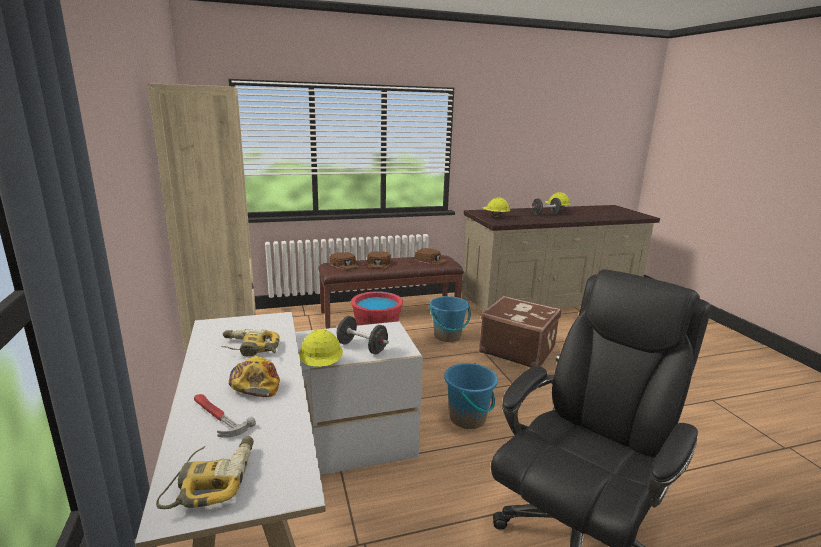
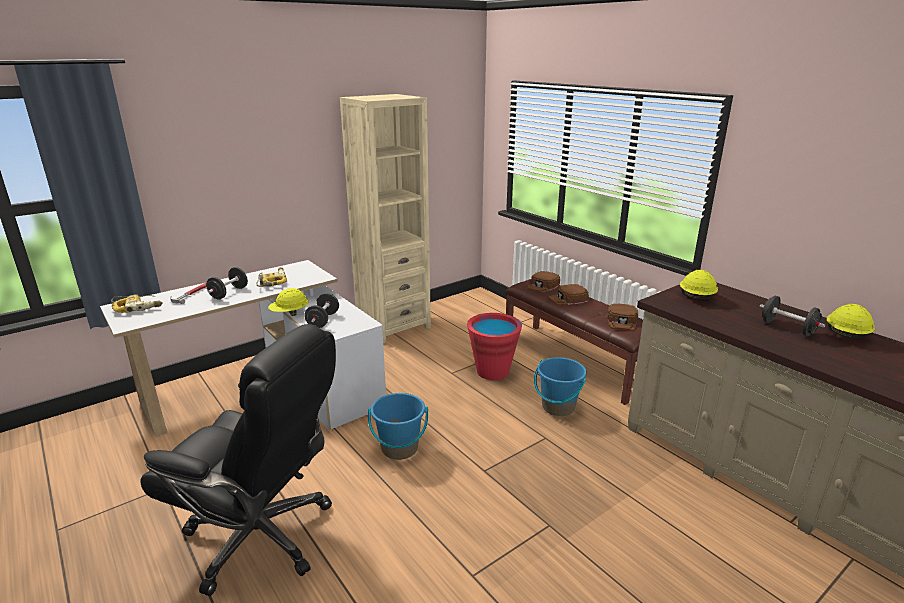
camera: 70 degrees right, 5 degrees up
cap [229,356,280,397] -> black dumbbell [206,267,248,300]
brown suitcase [479,296,561,368] -> none

